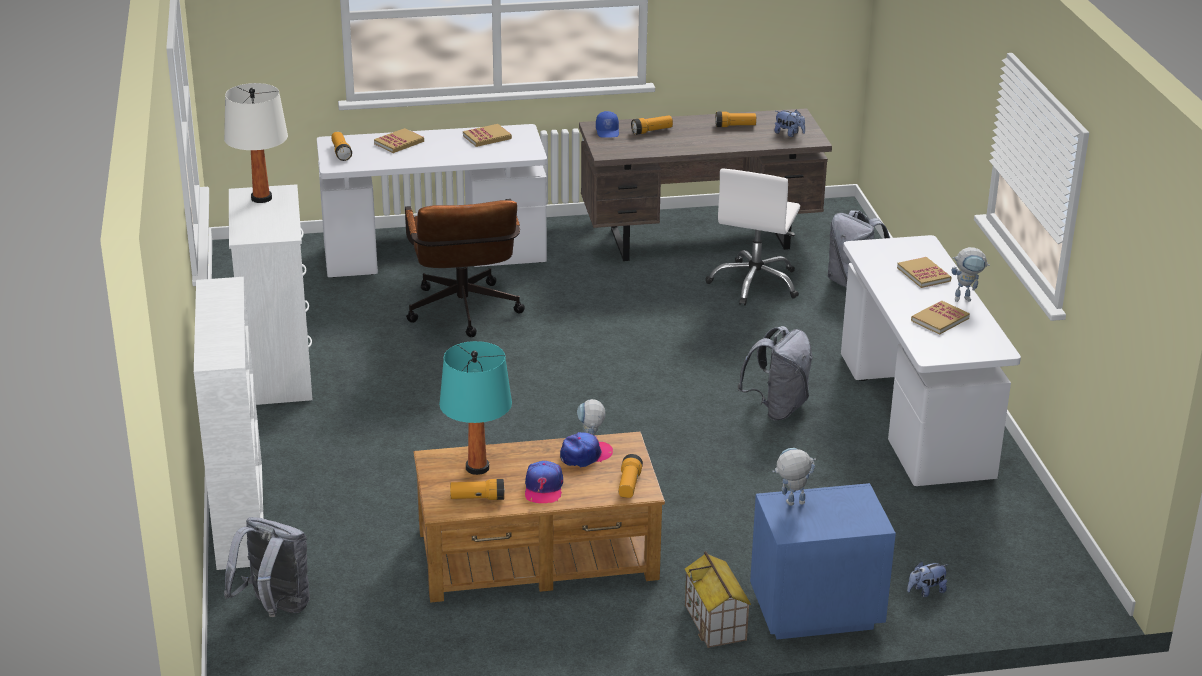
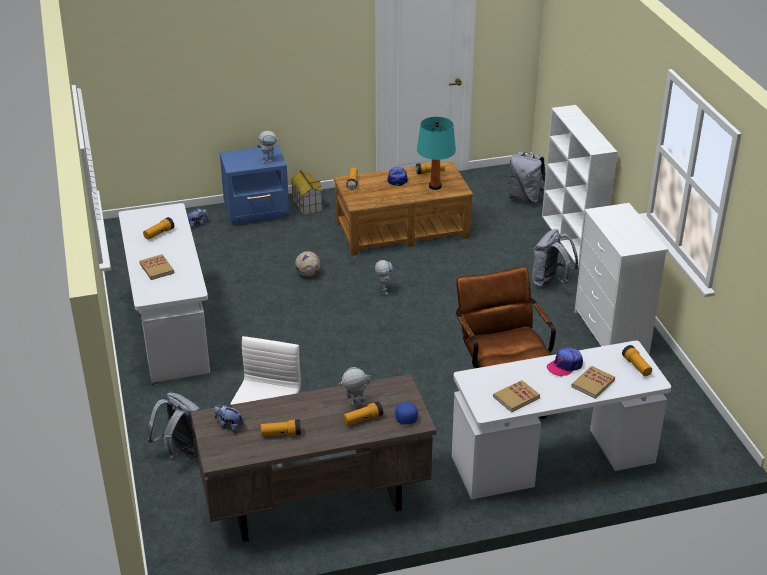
camera: 175 degrees right, 5 degrees up
white table lamp [224,83,288,203] -> none
cap [560,432,613,468] -> cap moved to [547,347,583,377]
grey backpack [737,326,813,420] -> grey backpack moved to [532,229,579,288]
book [911,301,970,335] -> flashlight [143,217,175,240]
toy robot [951,247,990,302] -> toy robot moved to [339,367,370,406]
none -> football [295,251,320,277]

